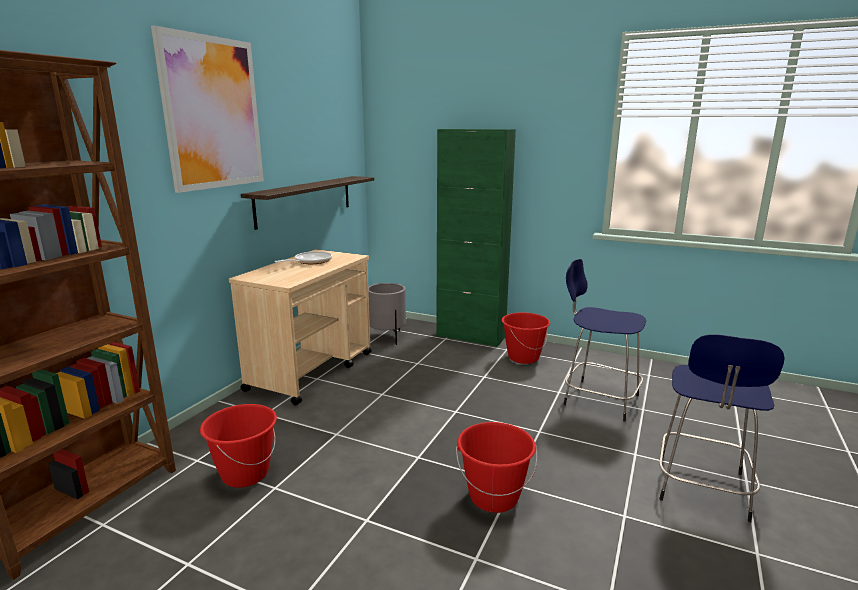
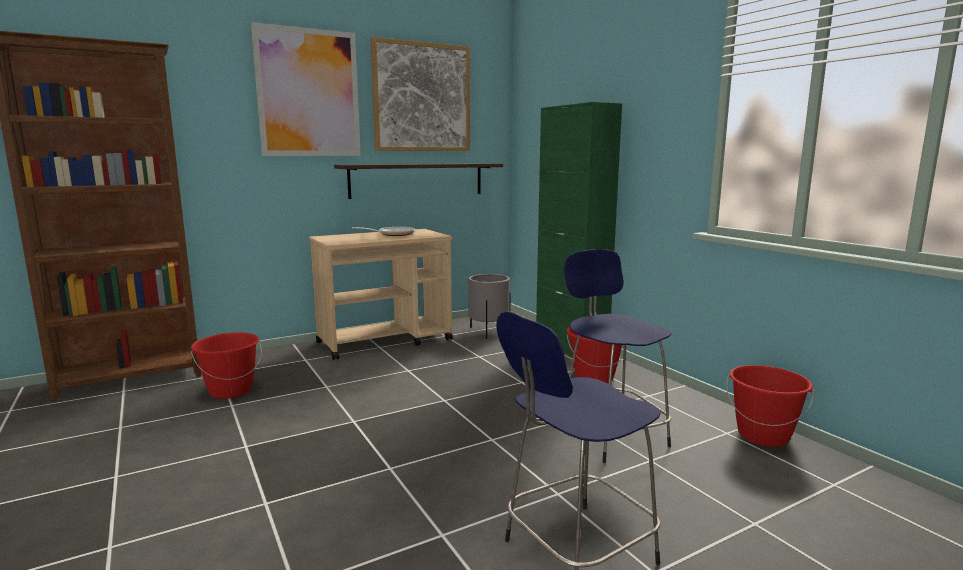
camera: 35 degrees right, 5 degrees down
red bucket [456,422,537,513] -> red bucket moved to [726,365,814,447]
none -> picture [370,37,470,151]

